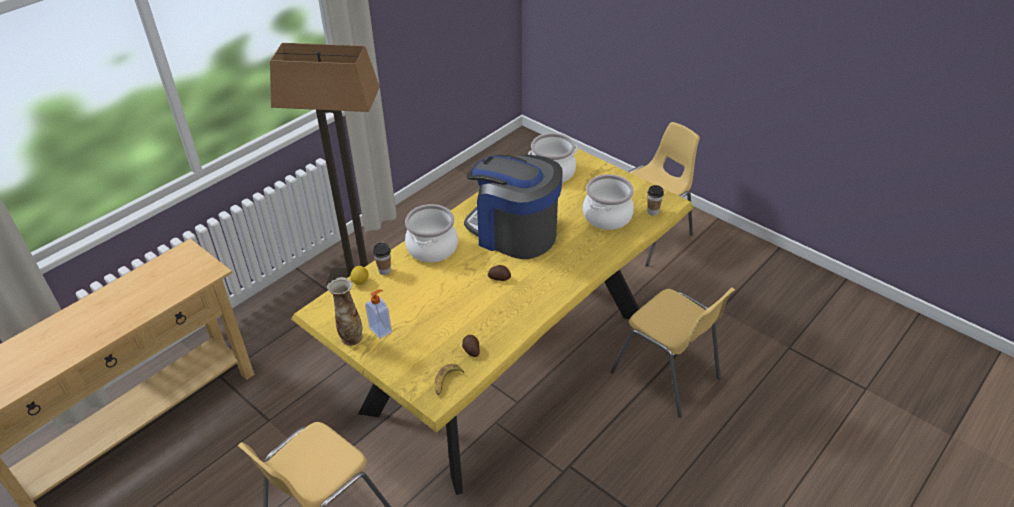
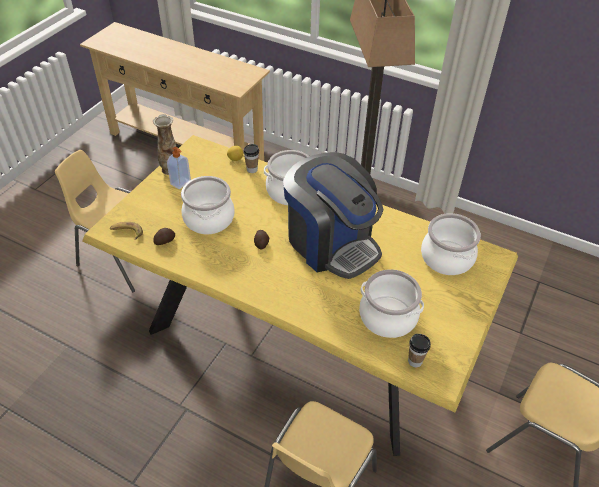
camera: 75 degrees right, 5 degrees up
coffee machine [464,155,563,259] -> coffee machine turned 120 degrees clockwise [283,152,383,279]
none -> cooking pot [181,176,235,234]

